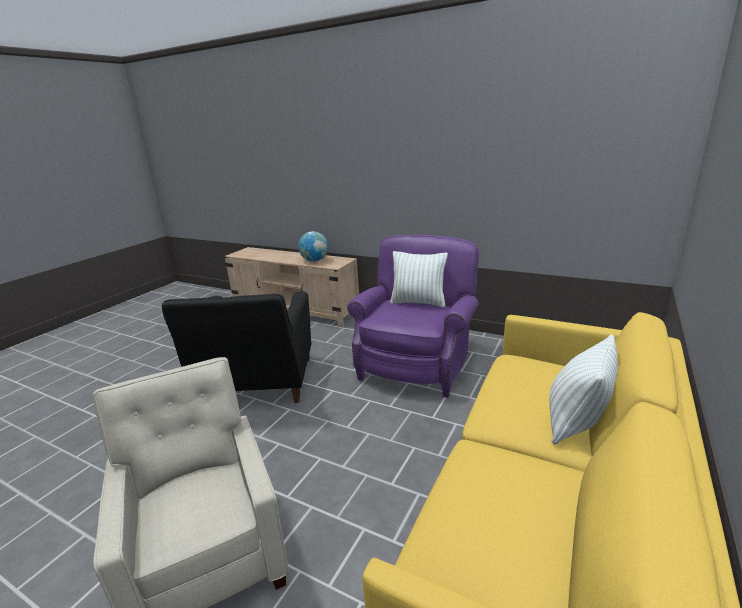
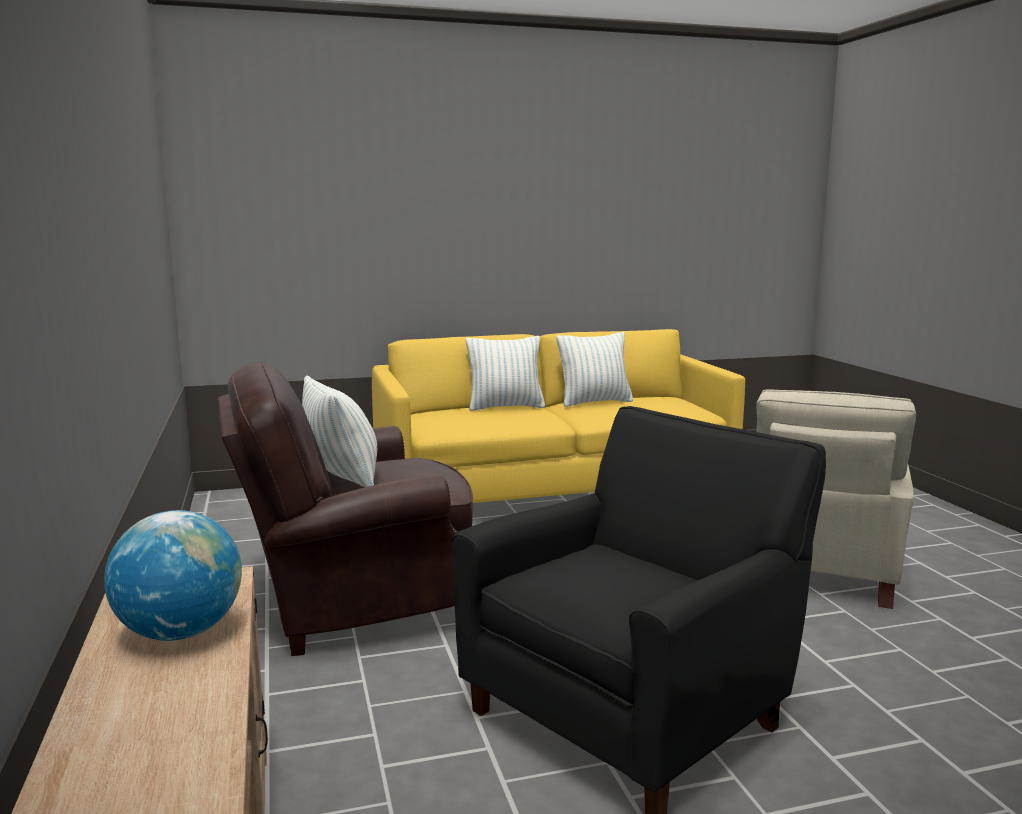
camera: 135 degrees left, 10 degrees down
purple armchair [347,235,479,398] -> brown armchair [218,361,474,656]
none -> pillow [556,332,633,407]

